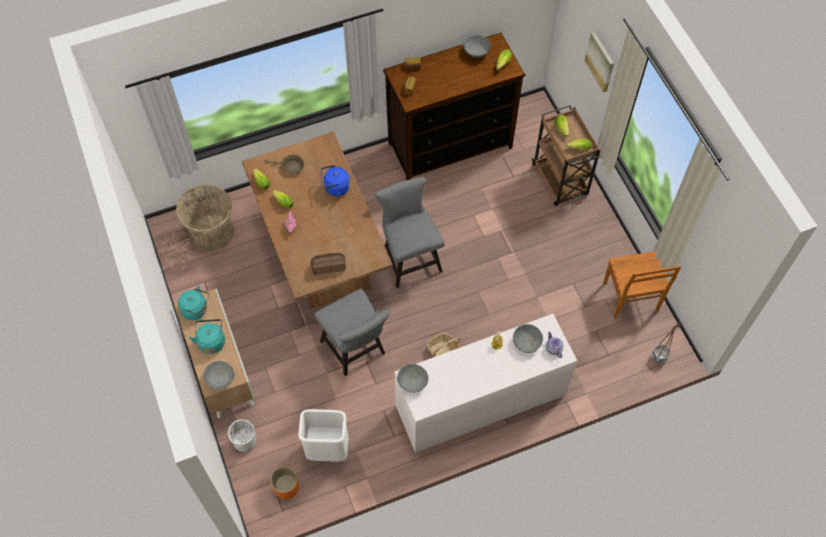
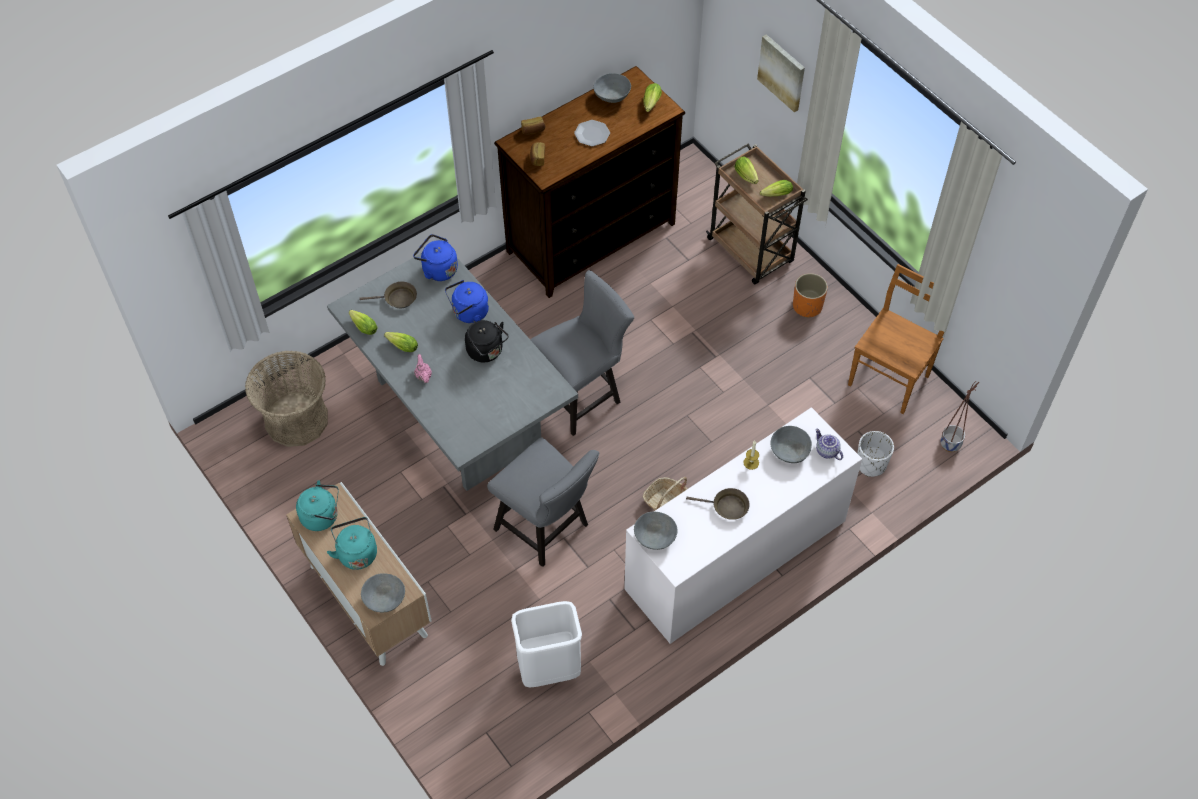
camera: 15 degrees left, 5 degrees down
white planter [228,419,256,452] -> white planter moved to [857,431,894,477]
brown dining table [242,131,393,309] -> grey dining table [327,253,578,491]
orange planter [270,466,299,499] -> orange planter moved to [793,273,828,318]
bread [311,253,346,275] -> none
grey chair [374,177,445,288] -> grey chair turned 90 degrees clockwise [530,270,634,436]
brown chair [603,251,681,318] -> brown chair turned 120 degrees counterclockwise [848,264,944,414]
none -> blue kettle [413,234,458,281]
none -> black kettle [465,320,509,362]
none -> plate [574,120,610,146]
none -> brown frying pan [686,488,749,520]

